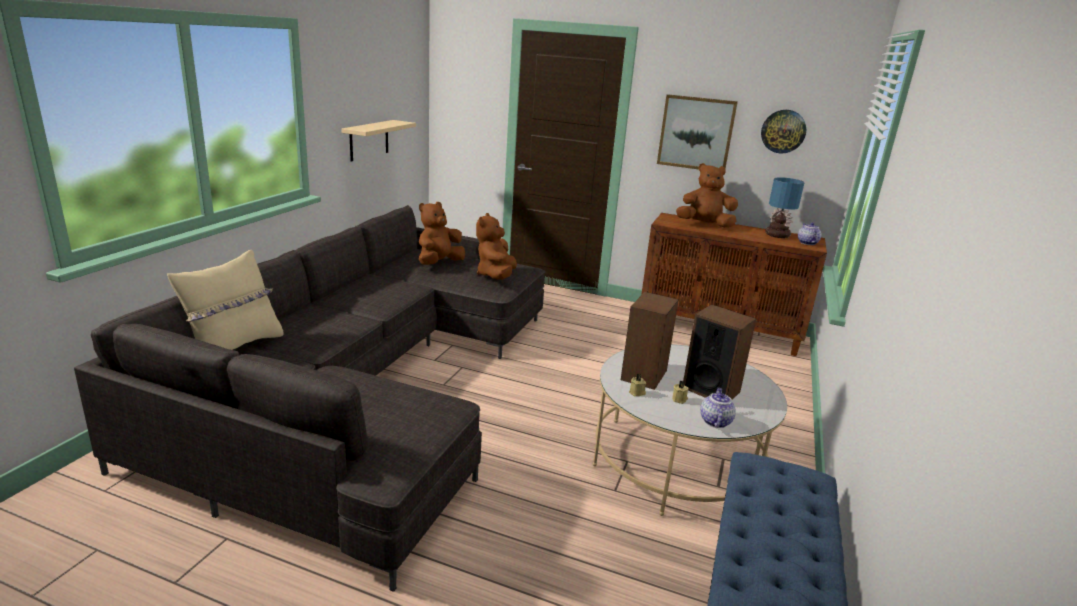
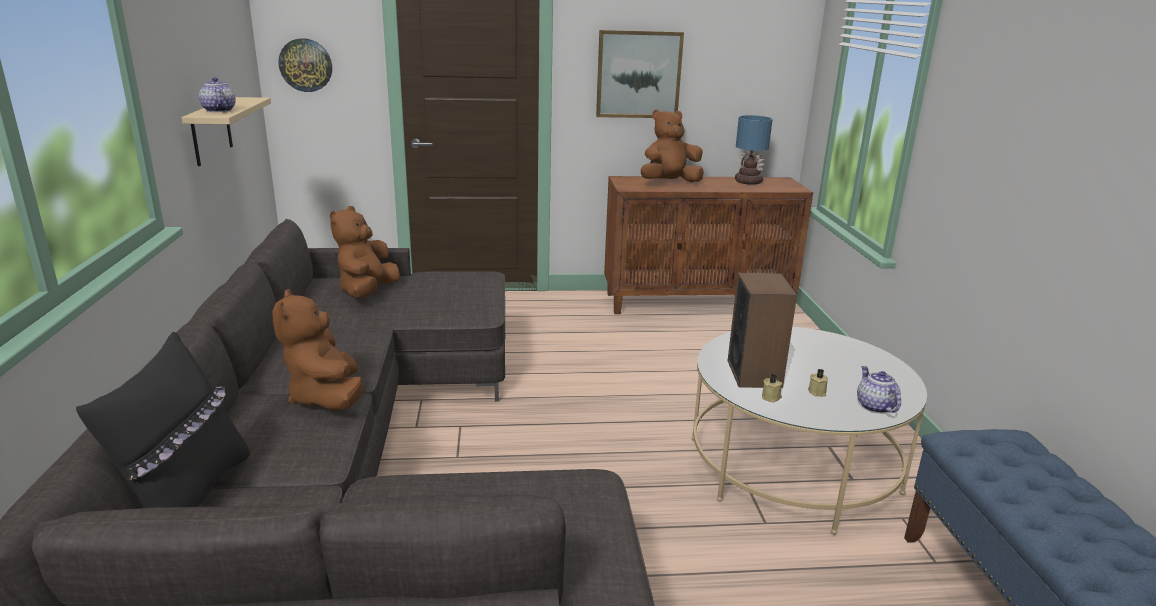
camera: 25 degrees left, 0 degrees up
beige pillow [167,250,284,350] -> black pillow [76,332,250,508]
brown plush toy [476,213,517,280] -> brown plush toy moved to [272,289,363,410]
speaker [683,304,756,399] -> none
wall clock [761,110,806,154] -> wall clock moved to [278,38,332,92]
teapot [798,222,822,245] -> teapot moved to [199,77,236,112]

